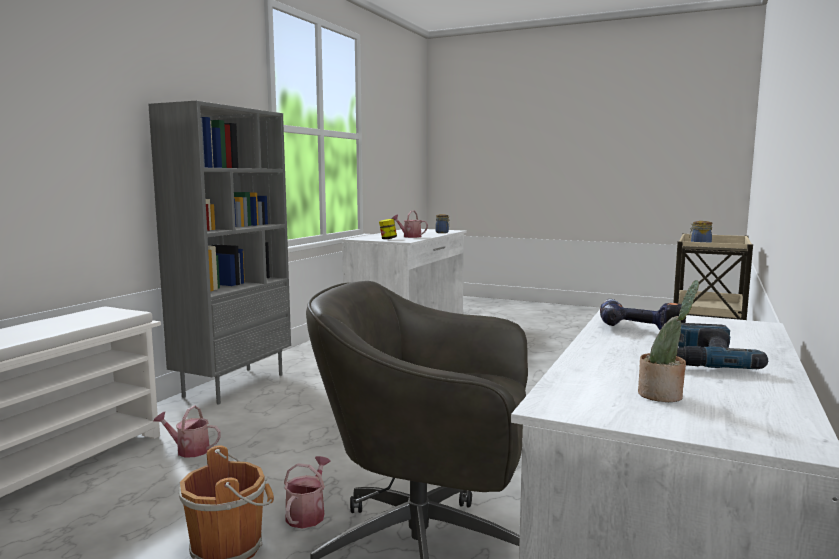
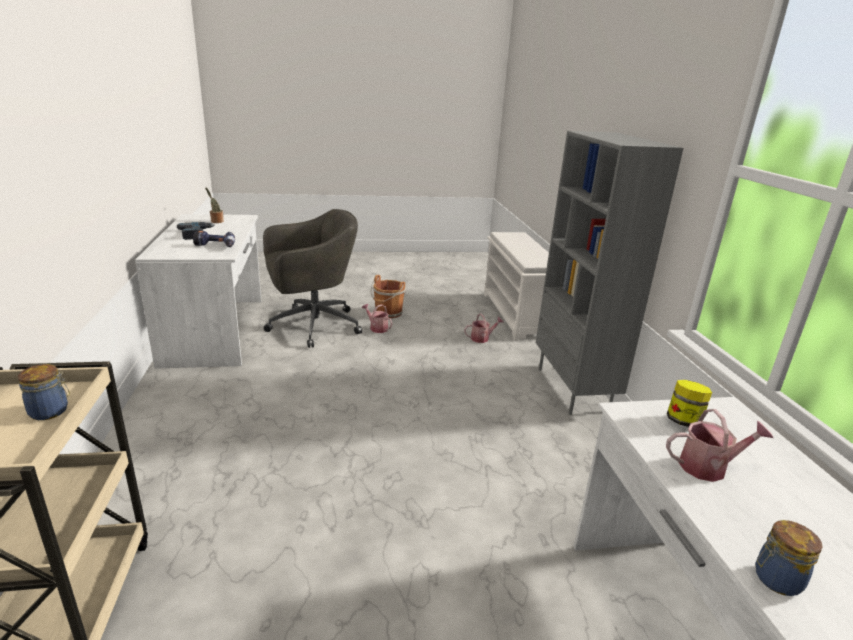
camera: 145 degrees right, 15 degrees up
watering can [284,456,331,528] -> watering can turned 150 degrees clockwise [361,304,392,333]

